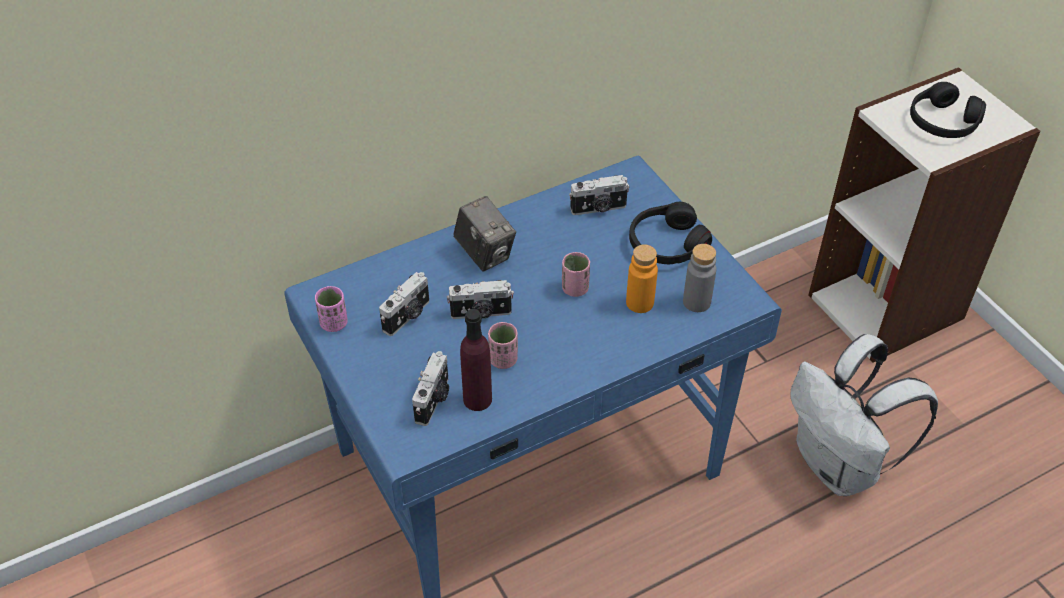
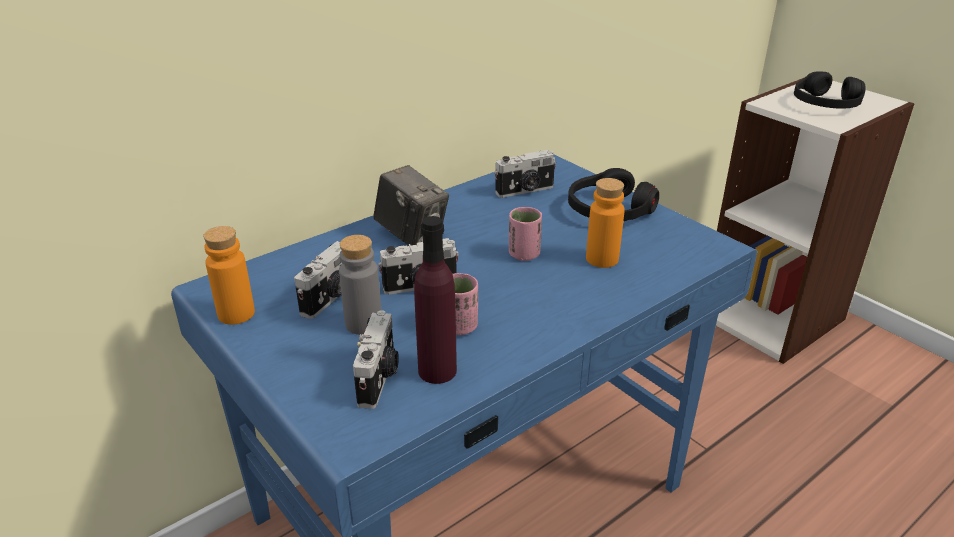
camera: 10 degrees left, 15 degrees down
pink cup [315,286,348,332] -> orange bottle [203,226,255,325]
grey bottle [683,244,716,312] -> grey bottle moved to [339,235,381,335]
white backpack [790,334,938,496] -> none

